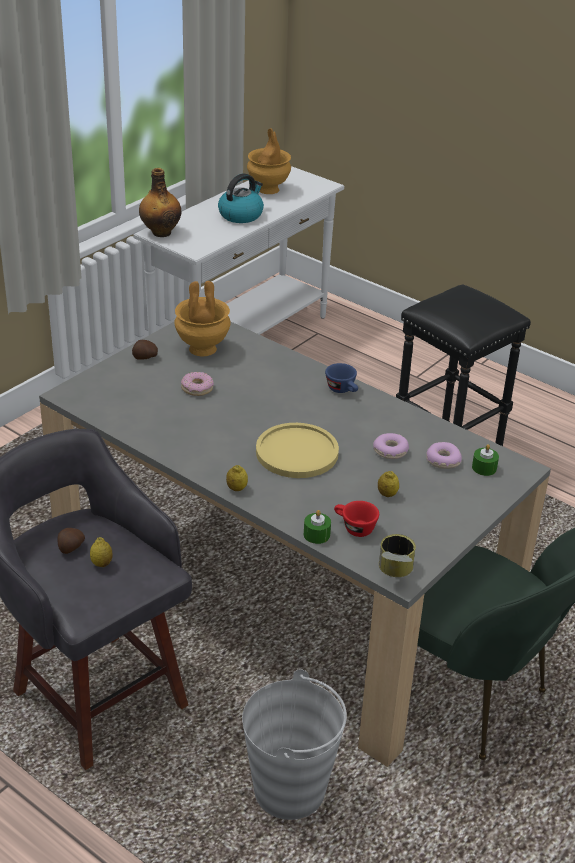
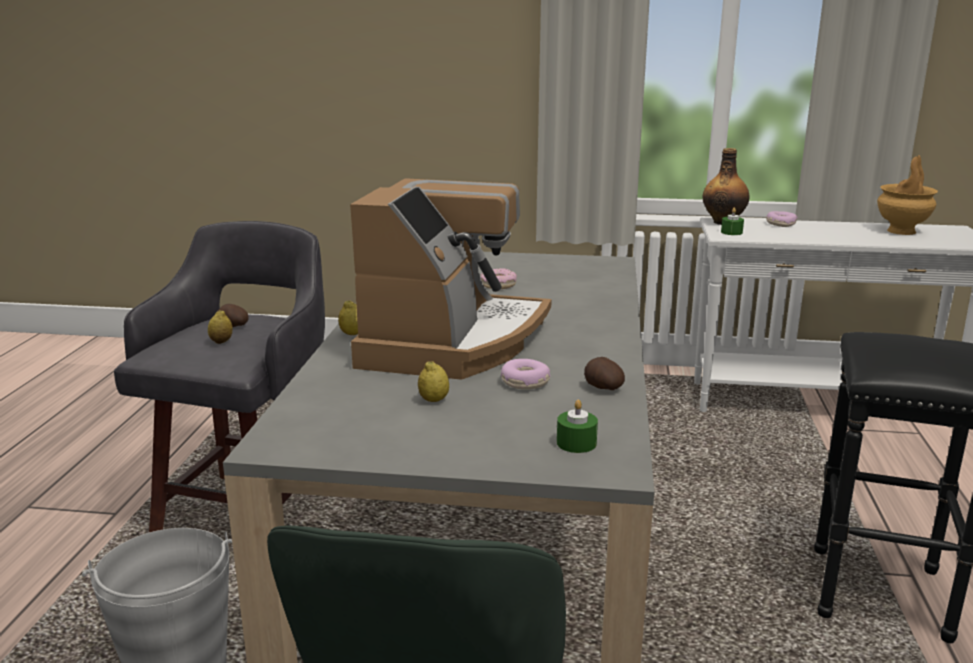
camera: 60 degrees right, 15 degrees down
potato [132,340,158,359] -> potato moved to [584,357,625,390]
brown vase [174,281,231,356] -> none
kettle [218,173,264,223] -> none
yellow plate [256,423,339,478] -> coffee machine [350,178,552,380]
green candle [304,510,331,544] -> green candle moved to [721,208,744,235]
blue cup [325,363,358,393] -> none
red cup [334,501,379,537] -> none
can [379,534,416,577] -> none
donut [426,442,462,469] -> donut moved to [766,211,797,227]

